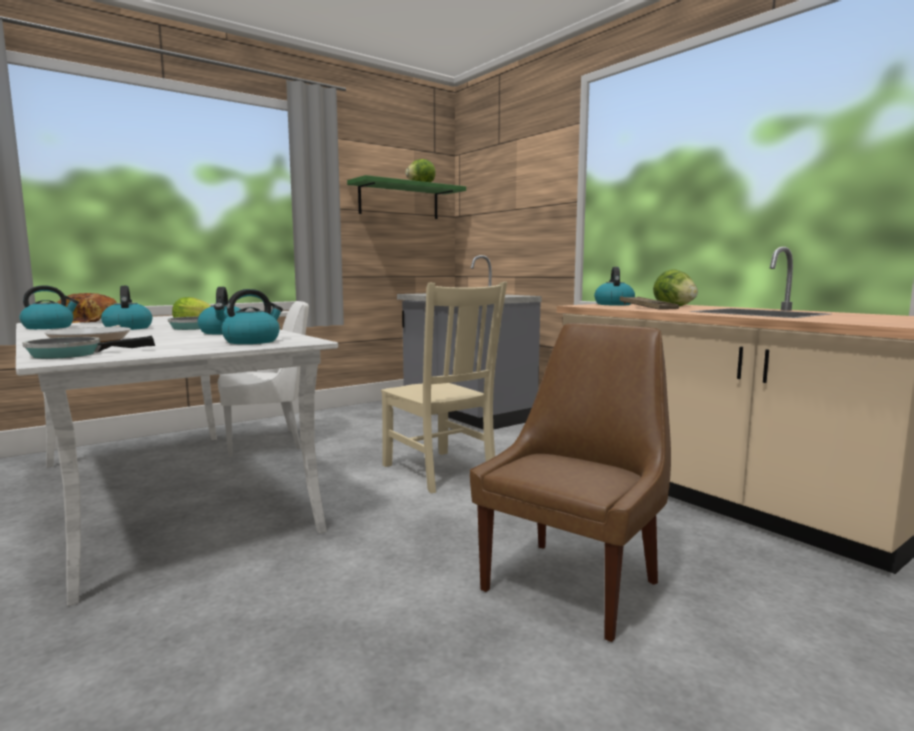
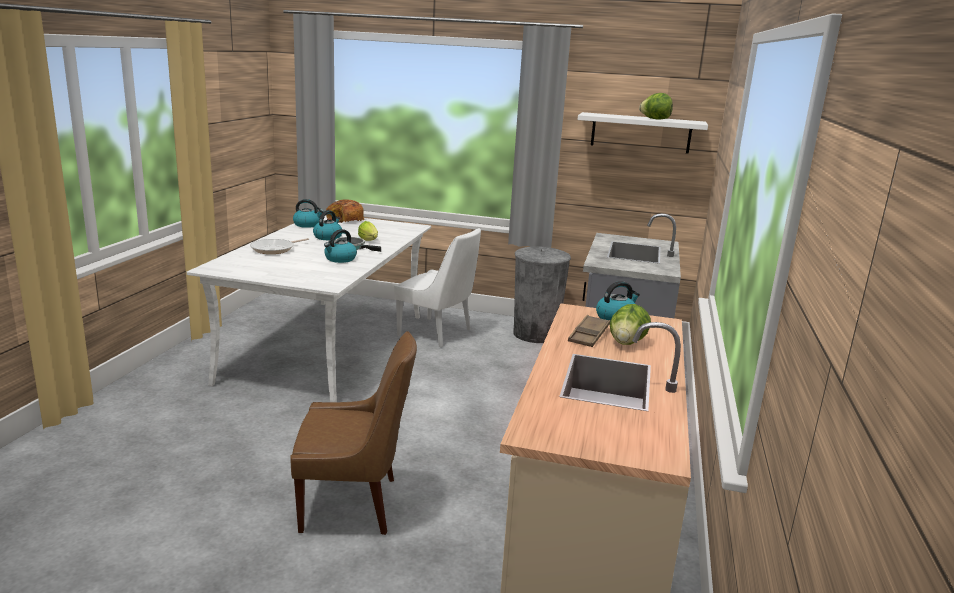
camera: 50 degrees right, 10 degrees up
frying pan [22,336,155,359] -> none
kettle [221,289,283,344] -> none
green shelf [347,175,466,219] -> white shelf [578,112,708,154]
beige chair [381,282,507,493] -> none
none -> grey trash can [513,247,571,343]

